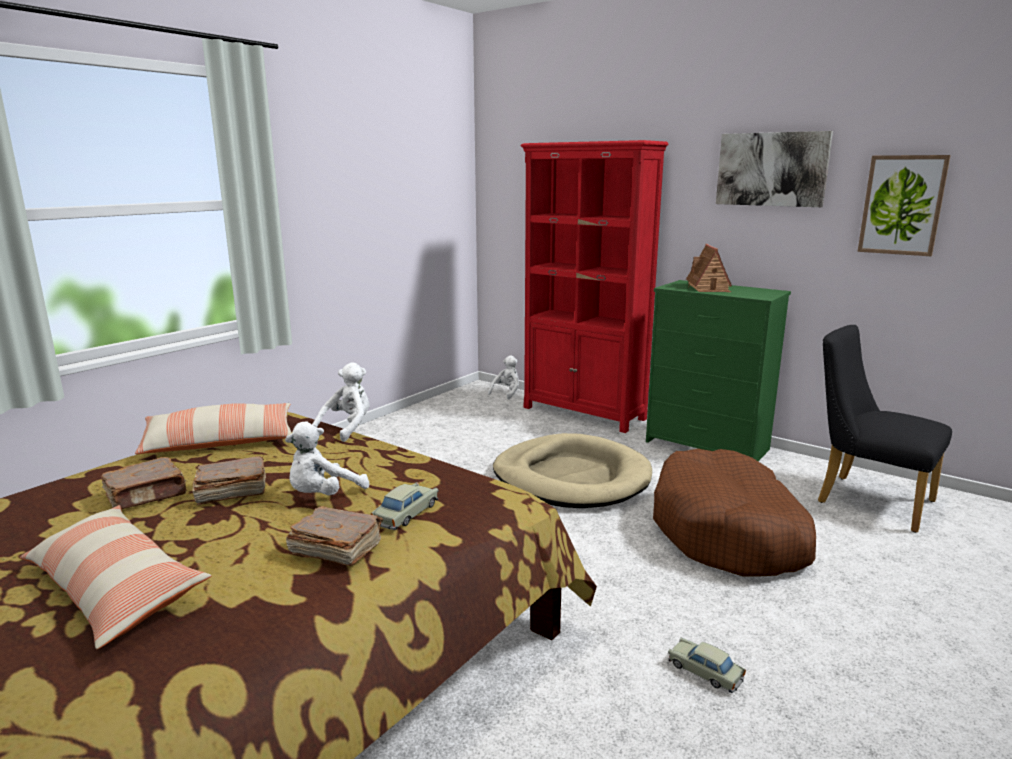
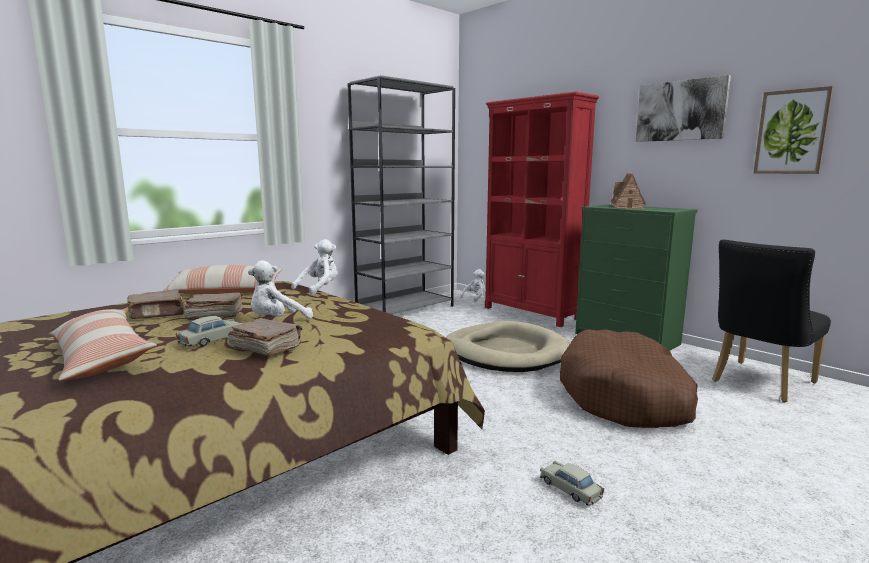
camera: 10 degrees right, 5 degrees down
beige toy car [371,482,439,530] -> beige toy car moved to [176,316,244,347]
black chair [818,325,952,533] -> black chair turned 90 degrees counterclockwise [712,240,831,402]
none -> grey bookcase [347,75,455,314]

